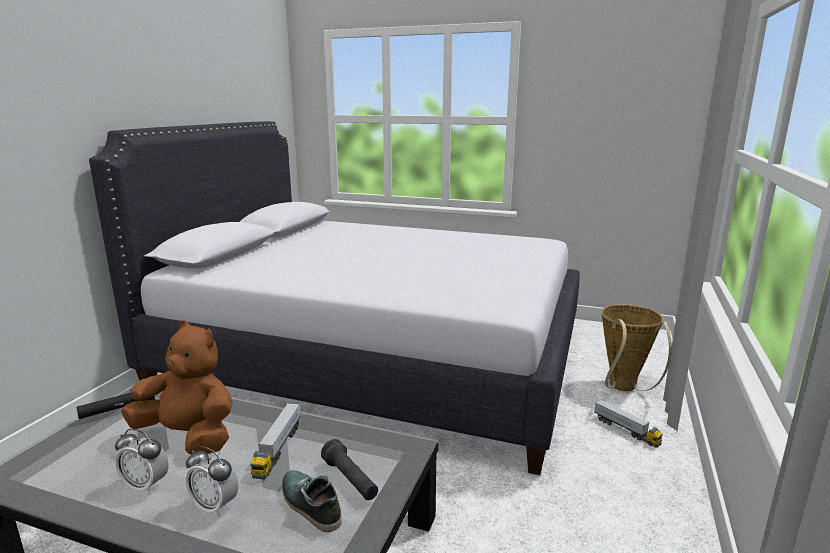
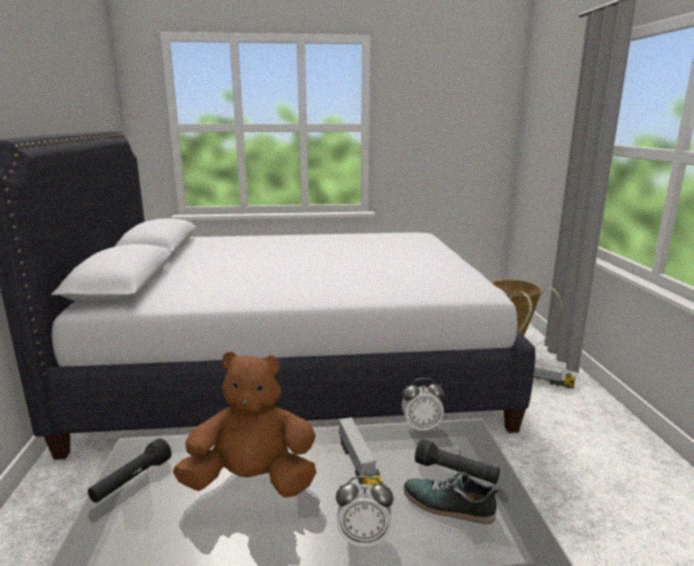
camera: 25 degrees left, 0 degrees up
alarm clock [115,429,169,494] -> alarm clock moved to [401,378,444,432]

